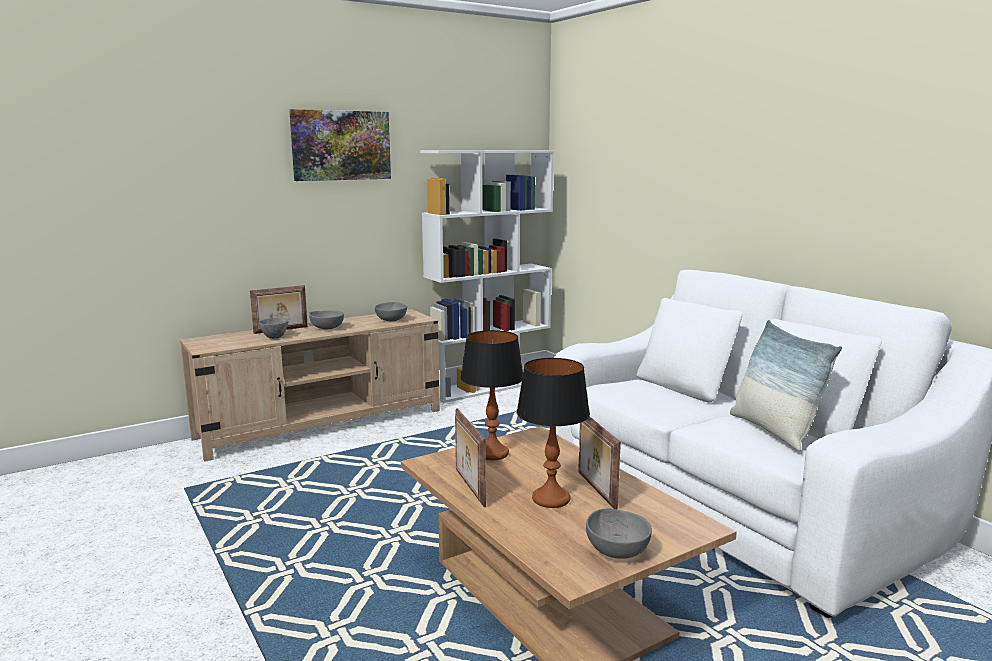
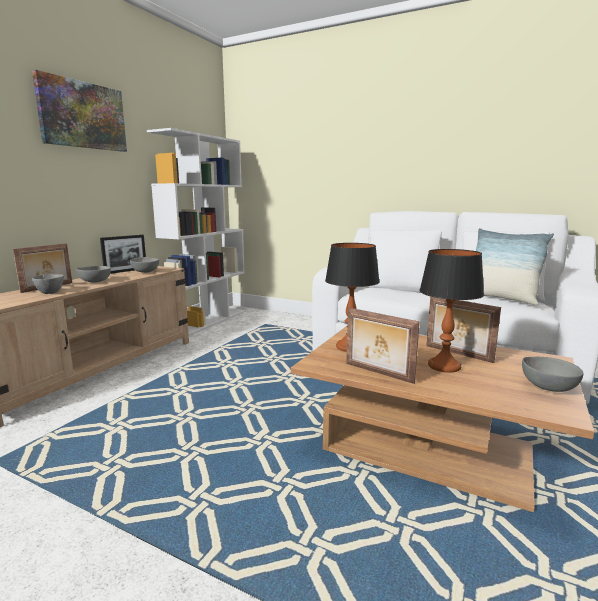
camera: 30 degrees left, 0 degrees up
none -> picture frame [100,235,146,274]

